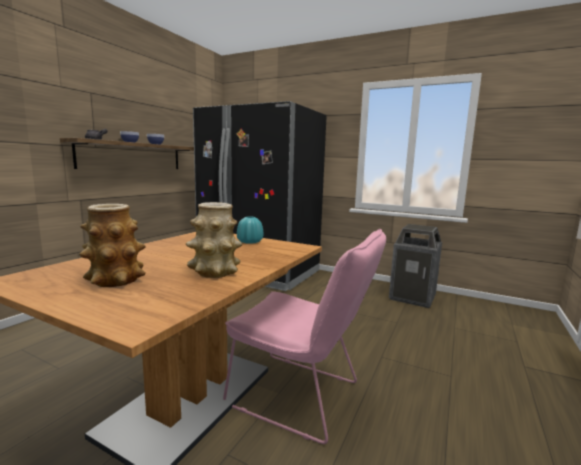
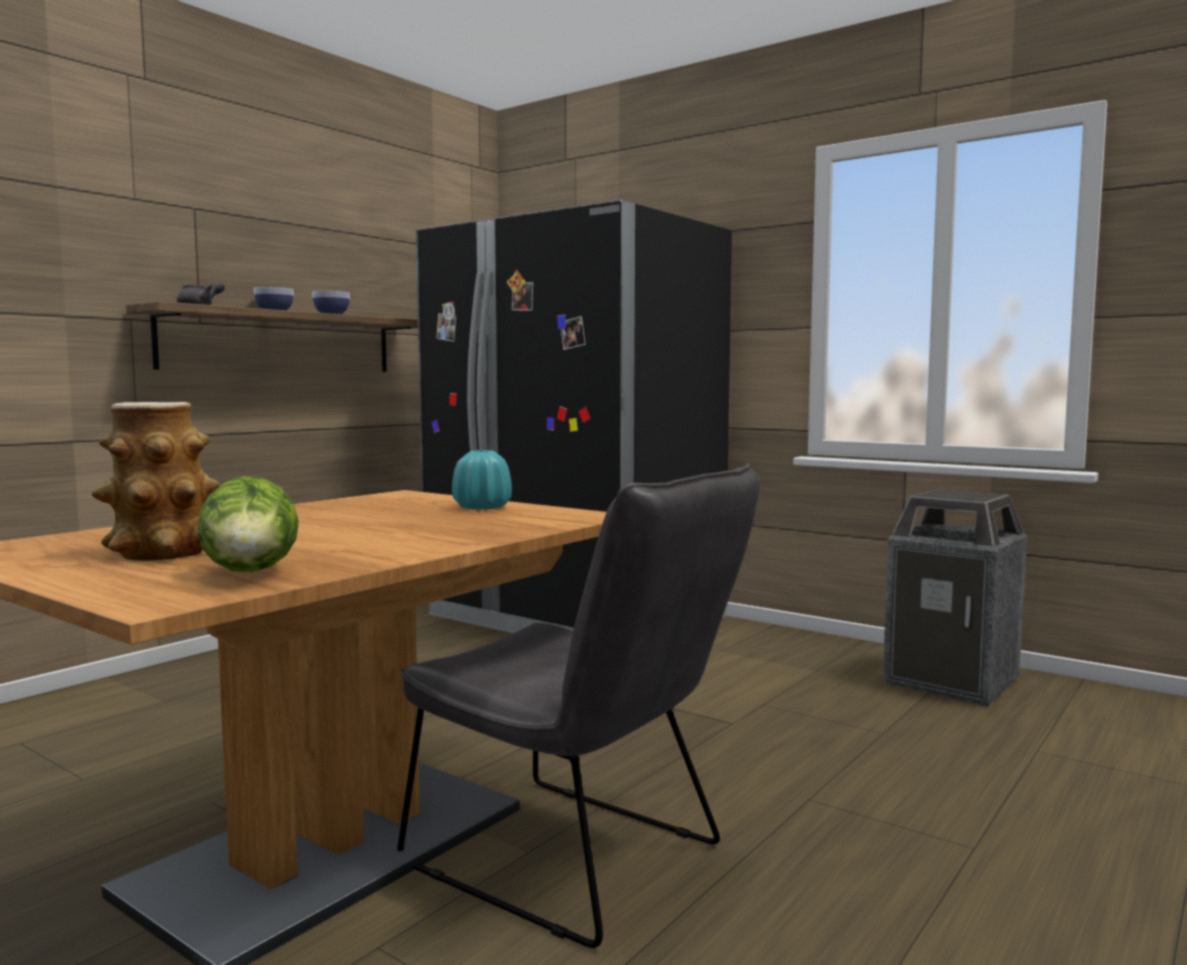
camera: 10 degrees right, 5 degrees down
vase [186,202,243,278] -> none
pink chair [223,229,386,444] -> grey chair [397,463,760,948]
none -> lettuce [197,476,299,572]

